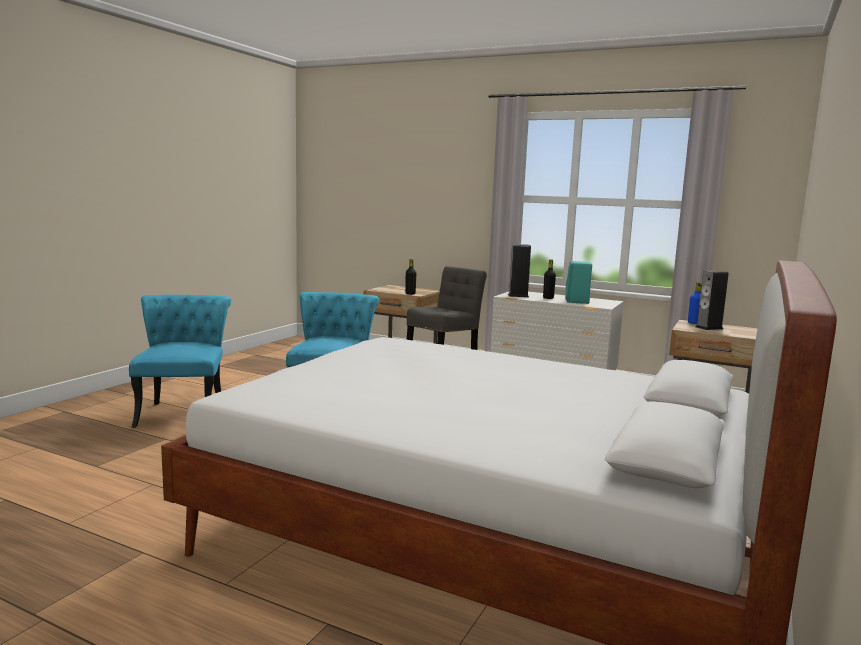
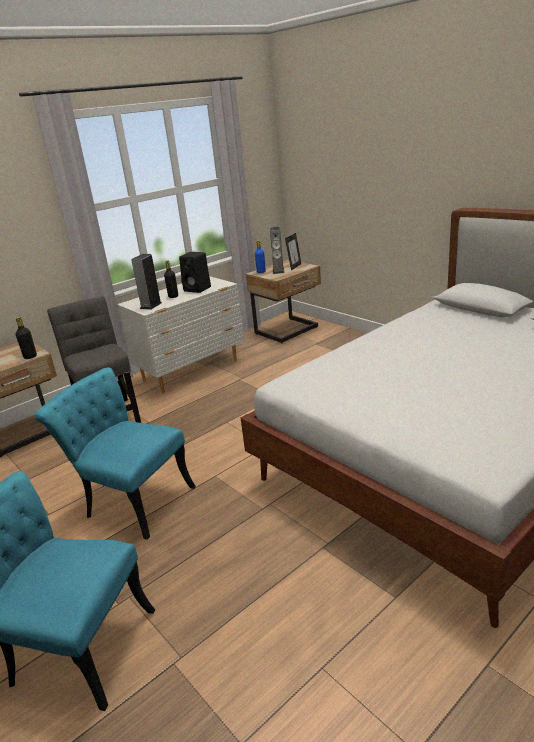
camera: 65 degrees left, 15 degrees up
turquoise speaker [565,261,592,304] -> black speaker [179,252,211,293]
none -> picture frame [285,233,301,270]

